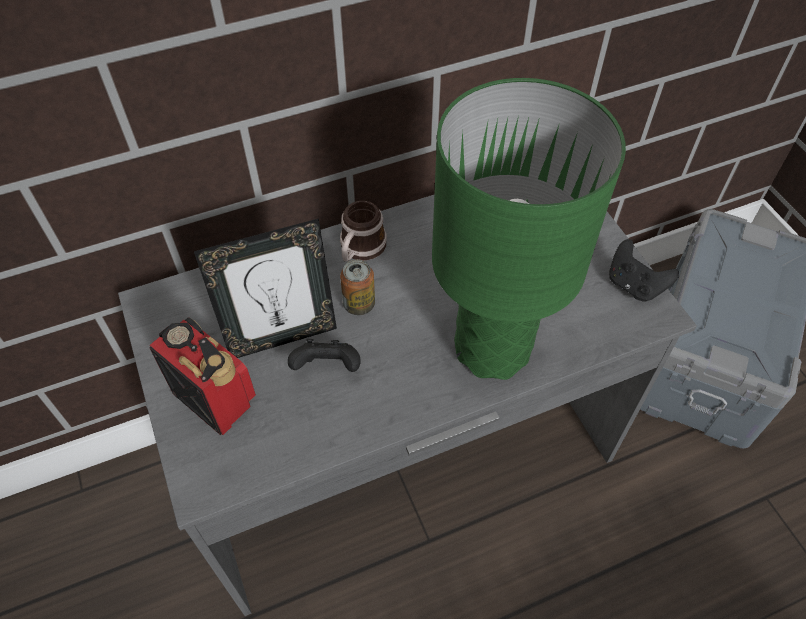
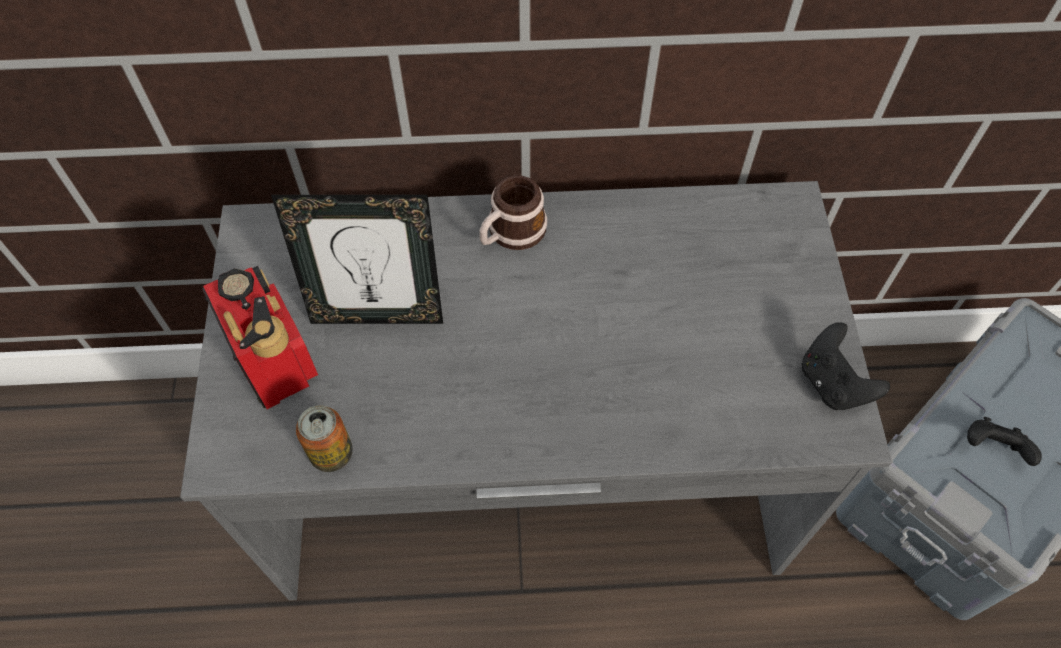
camera: 20 degrees right, 5 degrees up
black game controller [288,339,361,372] -> black game controller moved to [967,417,1042,466]
can [340,259,375,315] -> can moved to [296,405,353,472]
green table lamp [432,78,626,380] -> none

